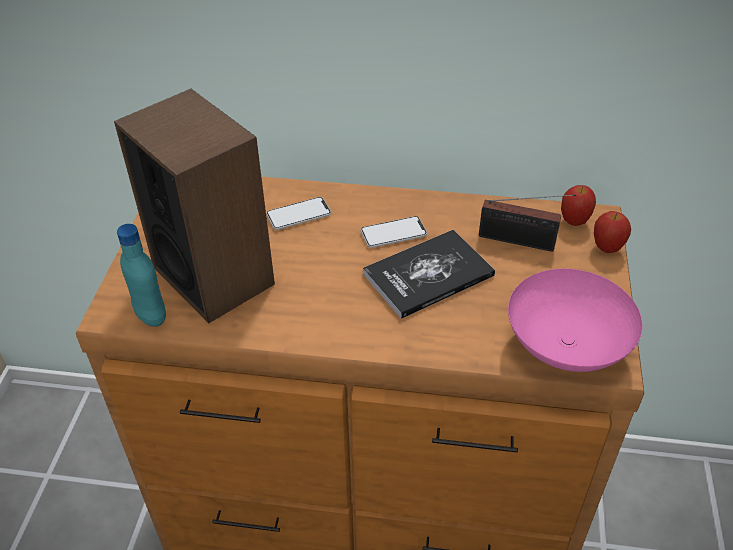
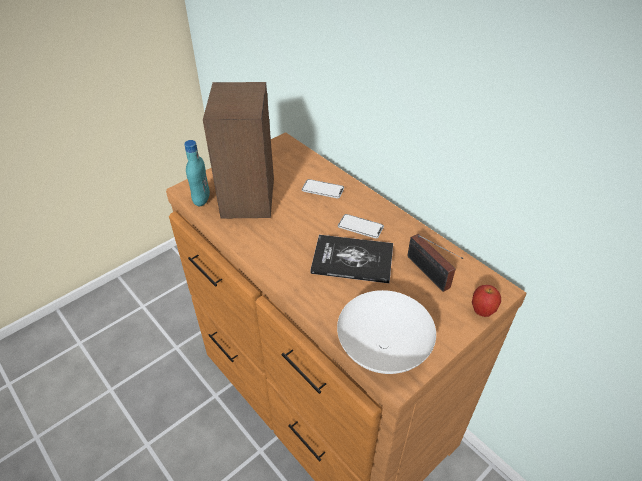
camera: 40 degrees right, 0 degrees up
pink bowl [508,269,643,372] -> white bowl [337,290,436,374]
apple [561,185,596,226] -> none

